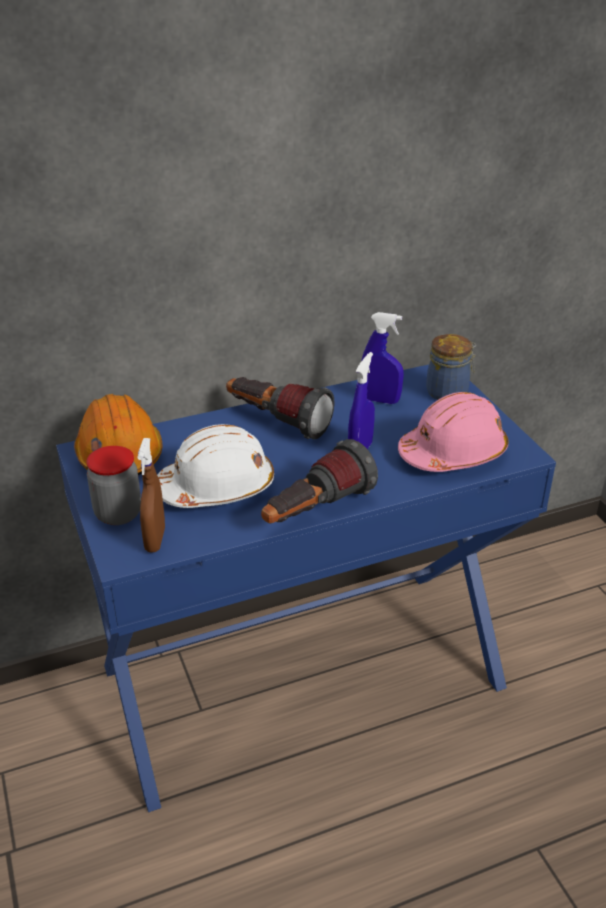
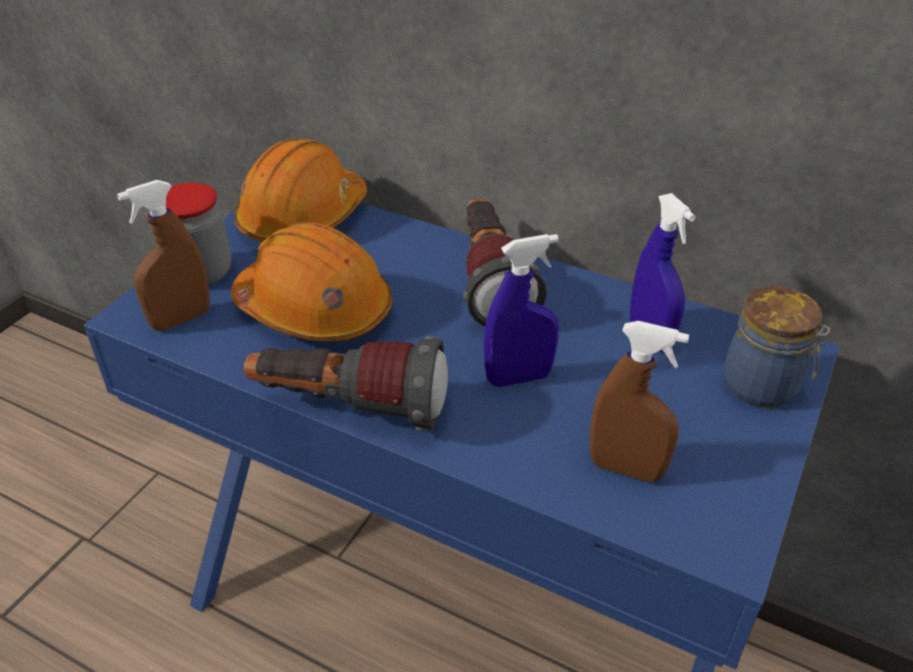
camera: 50 degrees right, 5 degrees up
white hard hat [157,424,274,508] -> orange hard hat [231,222,392,341]
pink hard hat [398,392,508,472] -> brown spray bottle [590,321,689,482]

